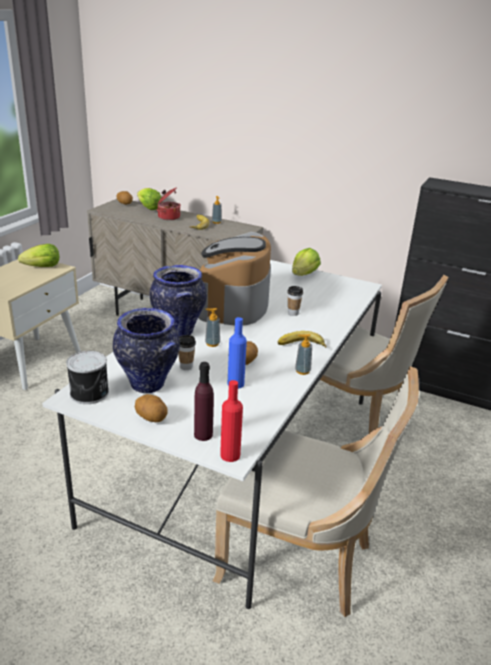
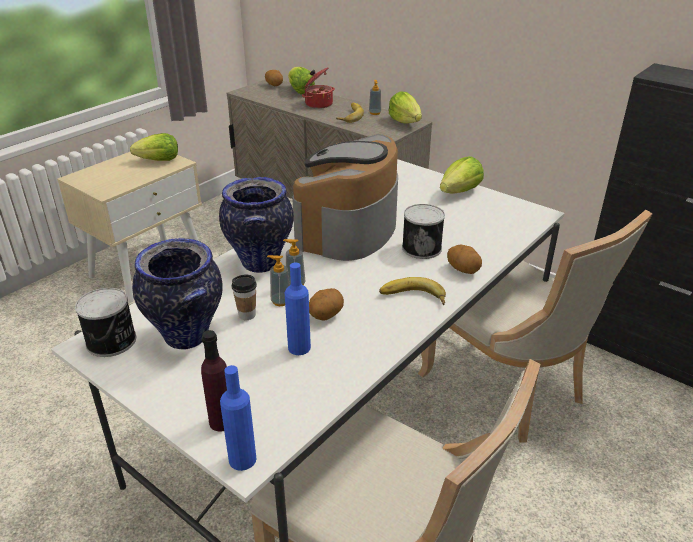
camera: 15 degrees right, 5 degrees up
potato [135,394,168,422] -> potato moved to [447,245,482,274]
red bottle [220,380,243,462] -> blue bottle [220,365,256,471]
cup [287,286,303,316] -> can [402,204,445,259]
soap dispenser [295,334,312,375] -> soap dispenser moved to [267,255,290,306]
none -> lettuce [388,92,422,123]

